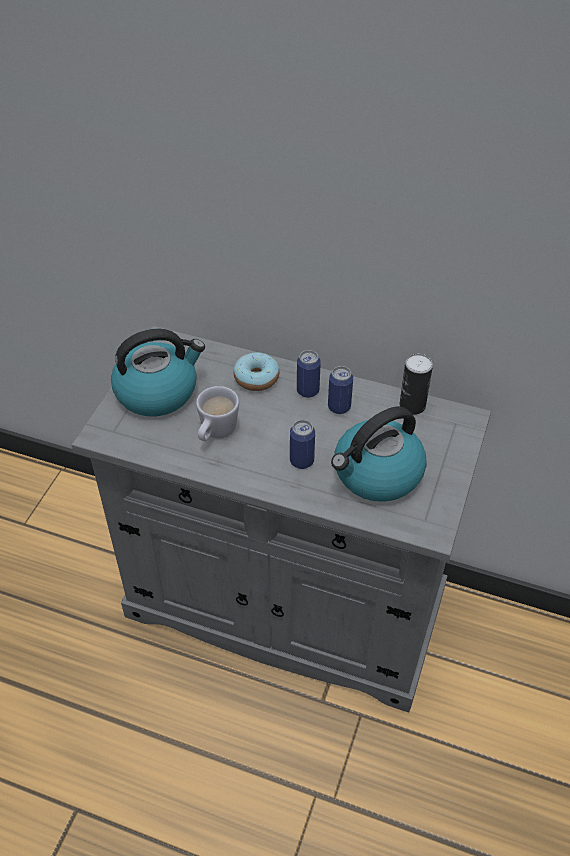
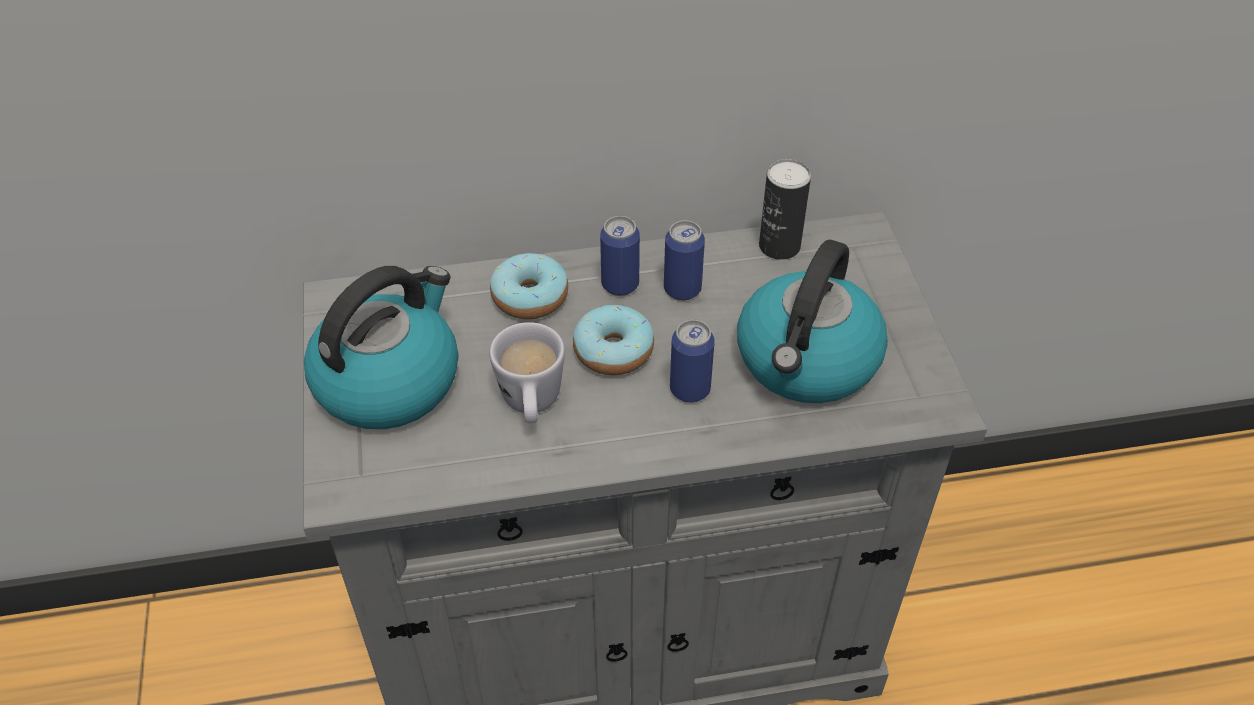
camera: 30 degrees left, 0 degrees up
none -> donut [573,305,654,375]

